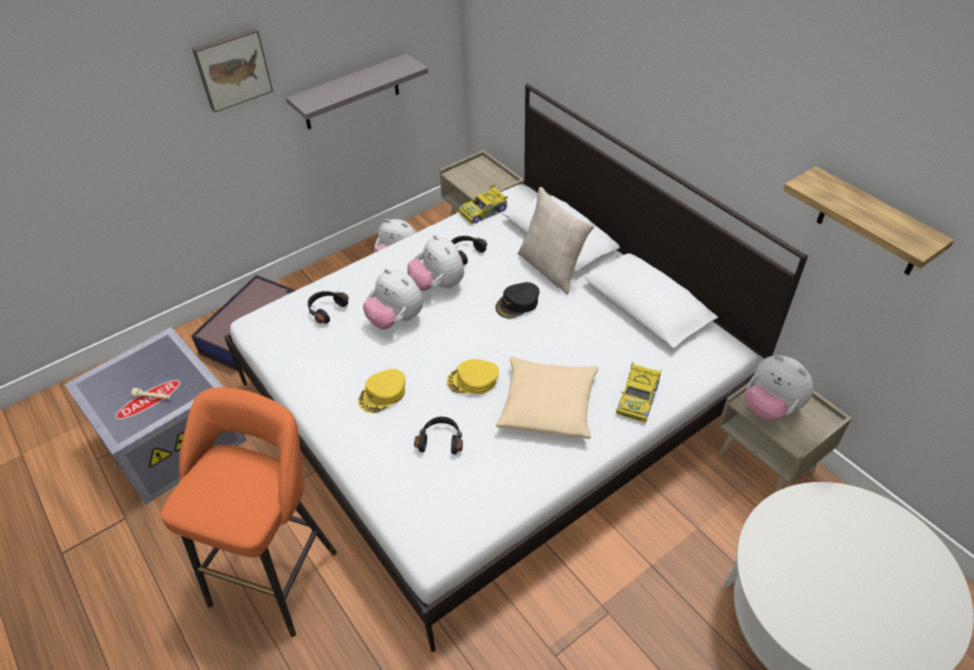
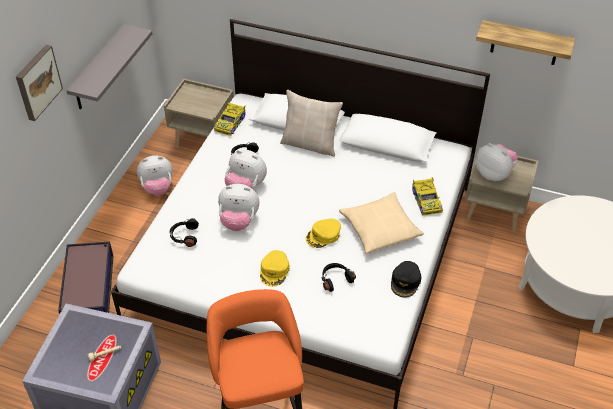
camera: 35 degrees left, 0 degrees up
black cap [495,282,539,318] -> black cap moved to [391,261,421,298]
plush toy [745,355,814,420] -> plush toy turned 150 degrees counterclockwise [476,143,518,182]

